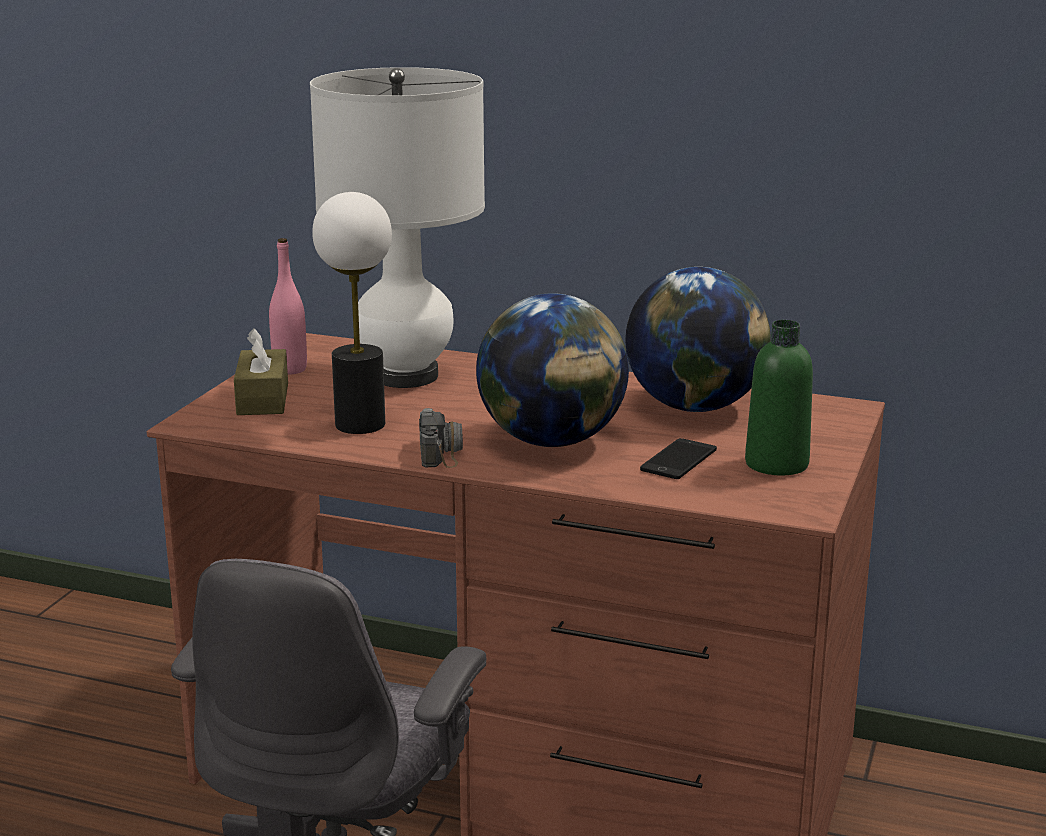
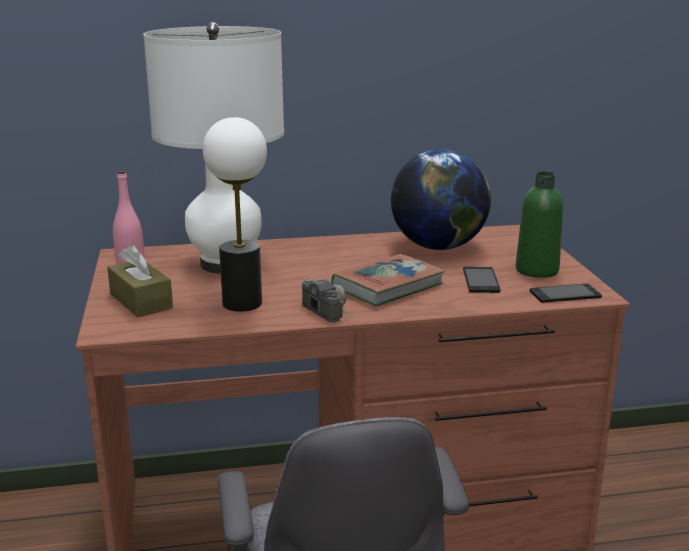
camera: 30 degrees left, 0 degrees up
globe [476,293,629,447] -> book [331,254,445,306]
none -> phone [530,284,602,303]

